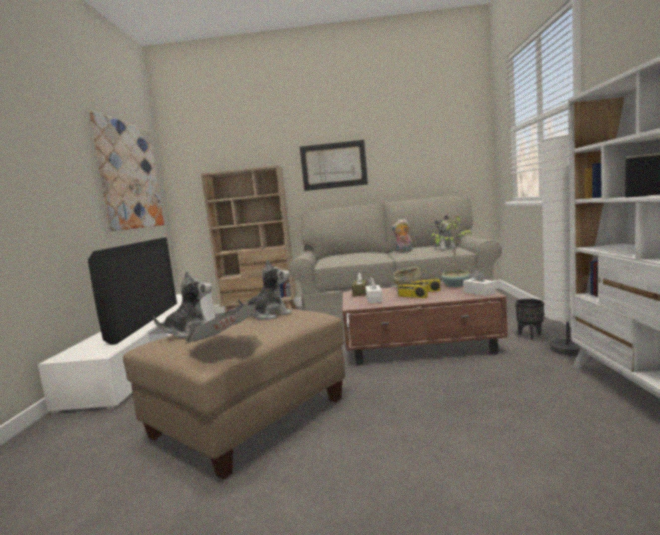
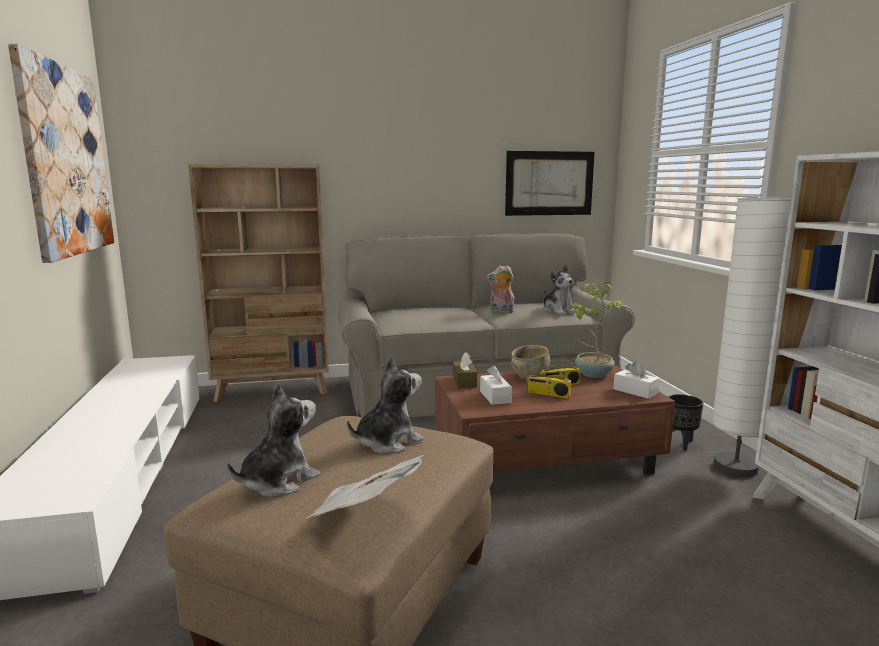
camera: 15 degrees left, 5 degrees up
television [88,237,177,345] -> none
picture [300,140,368,191] -> picture moved to [505,151,595,216]

